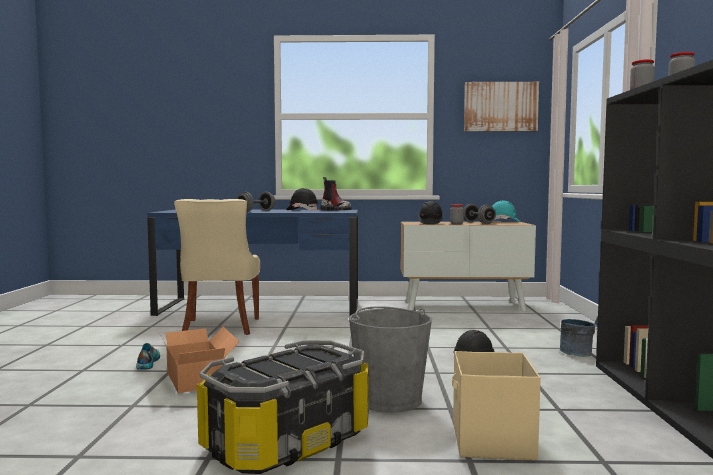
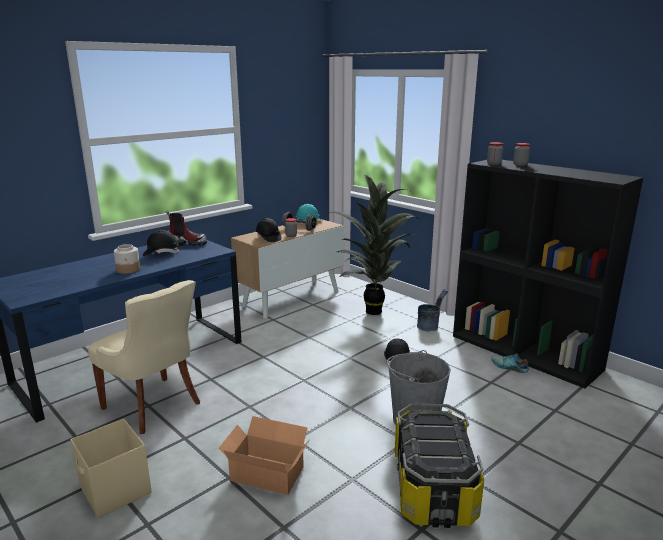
camera: 45 degrees left, 15 degrees up
shoe [136,343,160,370] -> shoe moved to [492,353,529,373]
grey dumbbell [237,192,275,212] -> jar [114,244,140,274]
beige storage box [452,351,541,460] -> beige storage box moved to [70,419,152,518]
picture [464,82,539,132] -> none
none -> potted plant [329,175,421,315]

